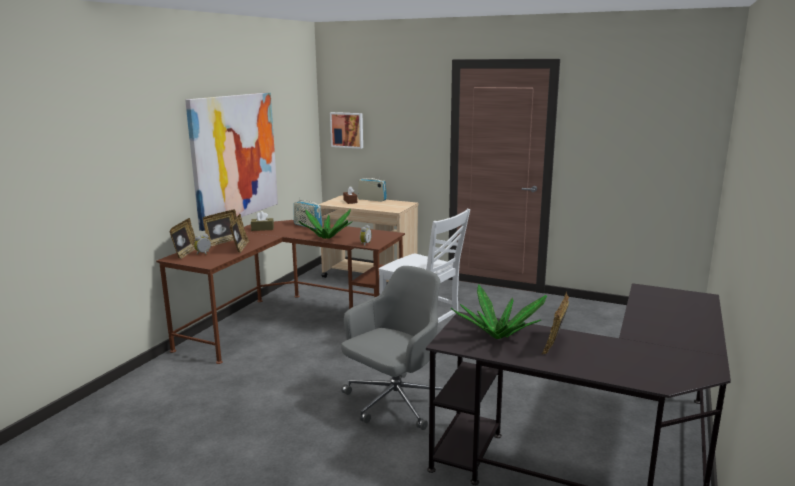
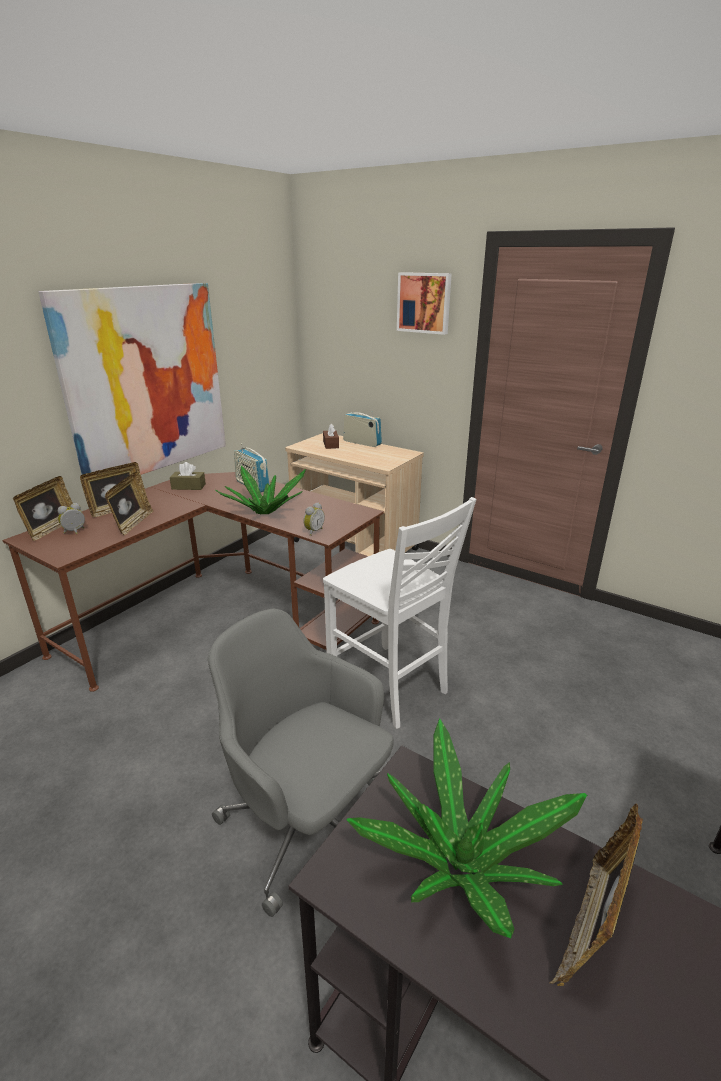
camera: 10 degrees right, 10 degrees up
picture [330,112,363,149] -> picture moved to [397,272,452,335]
grey office chair [341,266,443,430] -> grey office chair turned 105 degrees counterclockwise [208,609,394,917]

